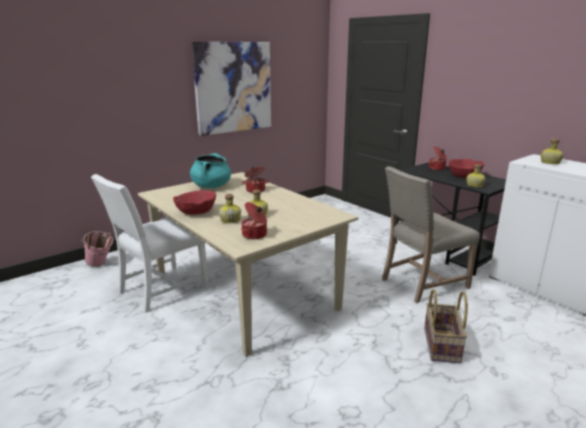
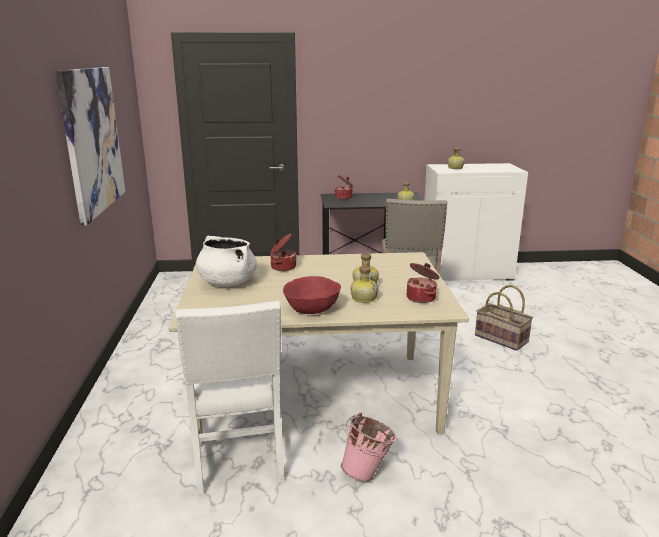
camera: 55 degrees left, 0 degrees up
pink bucket [82,231,113,267] -> pink bucket moved to [341,412,397,482]
turquoise cooking pot [190,153,231,188] -> white cooking pot [196,236,257,287]
red bowl [449,159,484,178] -> none

